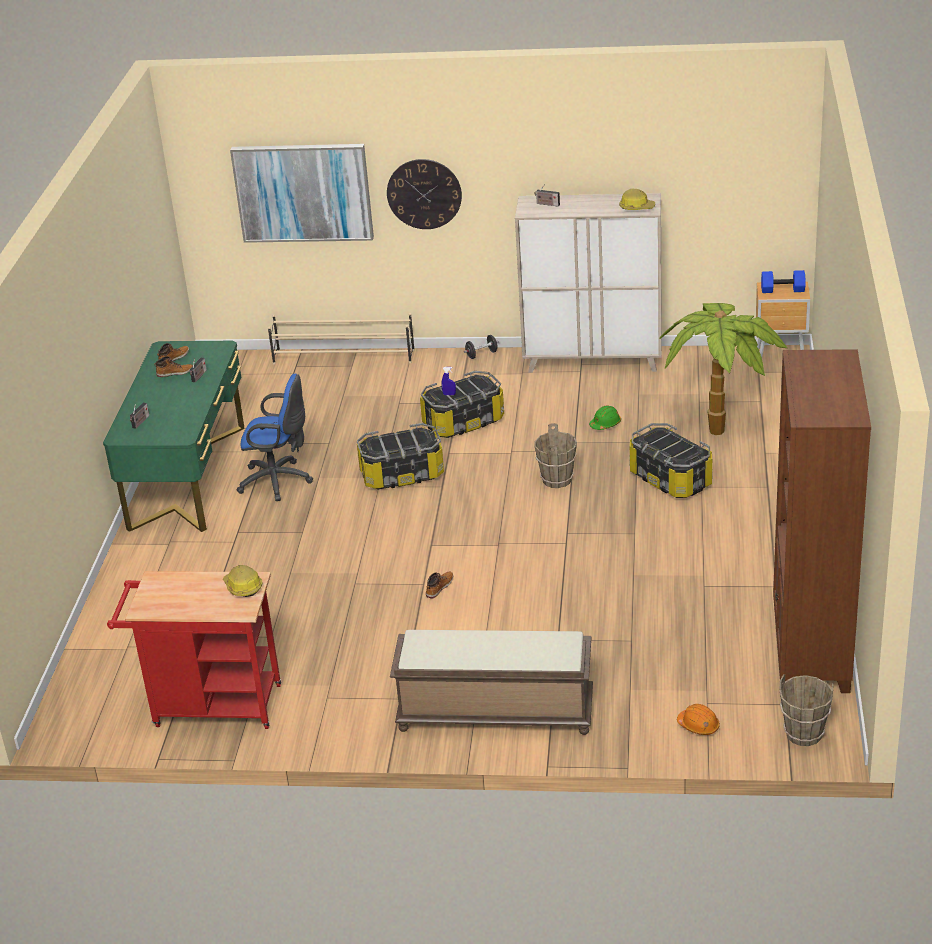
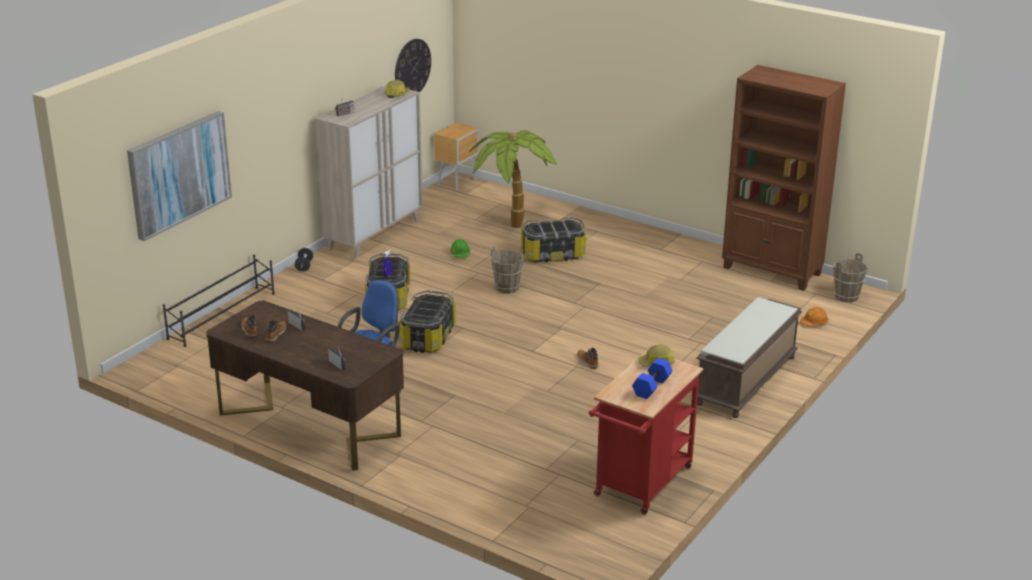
camera: 65 degrees left, 5 degrees down
green desk [103,341,245,532] -> brown desk [206,300,404,471]
beige shoe rack [268,313,415,364] -> black shoe rack [163,255,275,347]
wall clock [387,159,462,229] -> wall clock moved to [395,39,431,92]
blue dumbbell [761,270,805,293] -> blue dumbbell moved to [632,358,672,399]

